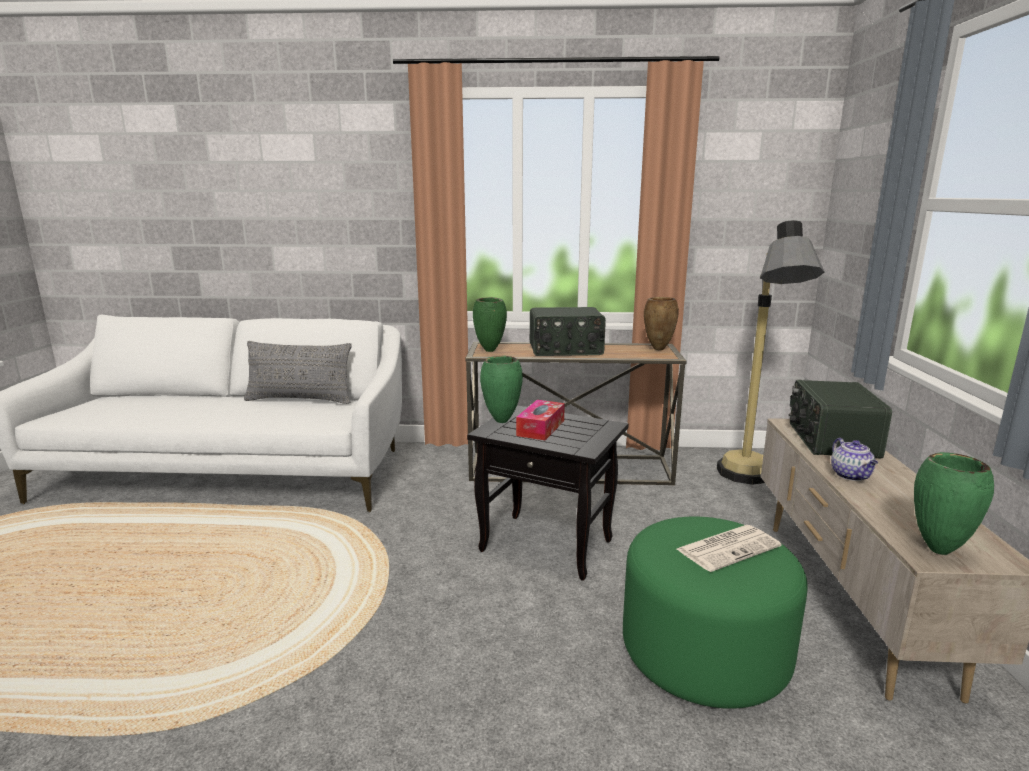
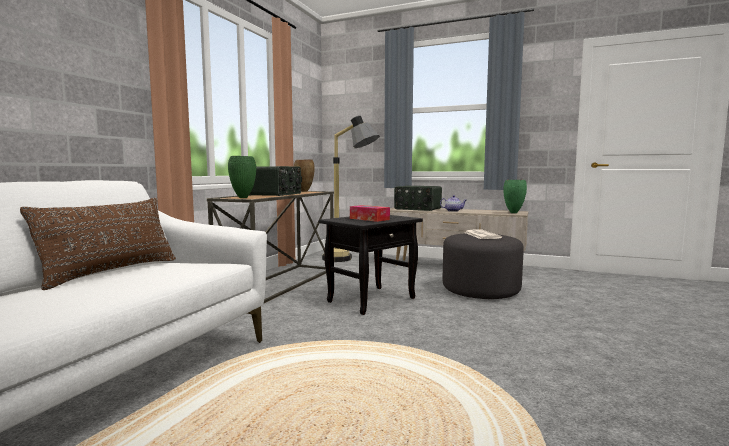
camera: 70 degrees left, 10 degrees down
grey pillow [244,341,352,404] -> brown pillow [20,198,176,290]
green vase [480,356,523,423] -> none
green ottoman [623,516,808,709] -> grey ottoman [443,233,524,299]

